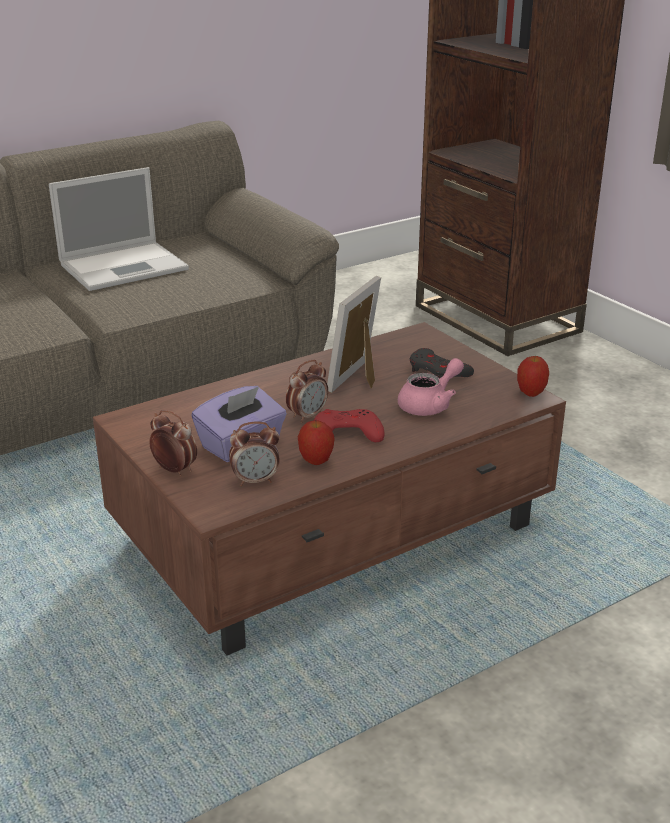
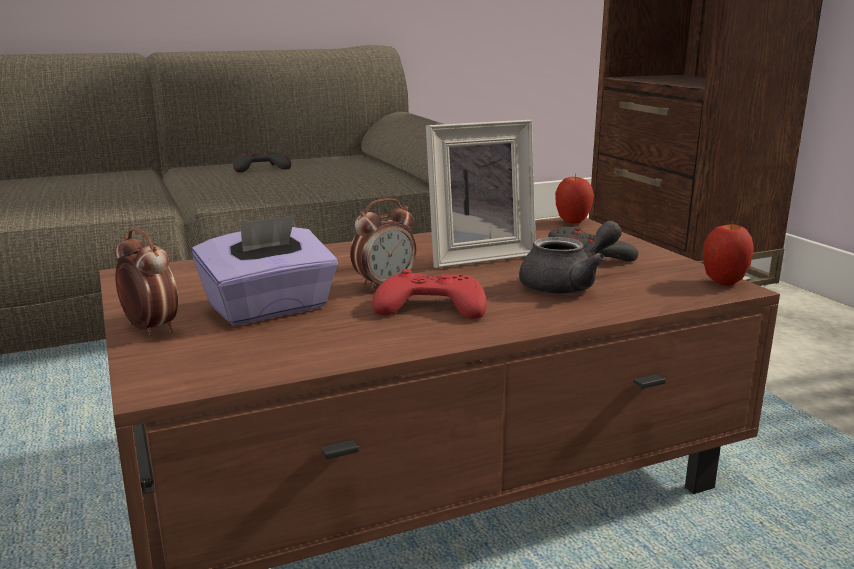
camera: 10 degrees right, 10 degrees down
laptop [49,167,189,291] -> grey game controller [233,151,291,173]
alarm clock [229,421,280,486] -> none
apple [298,420,335,465] -> apple moved to [555,174,594,224]
picture frame [327,276,381,393] -> picture frame turned 150 degrees counterclockwise [426,120,536,268]
pink teapot [398,358,464,416] -> grey teapot [519,221,622,294]

